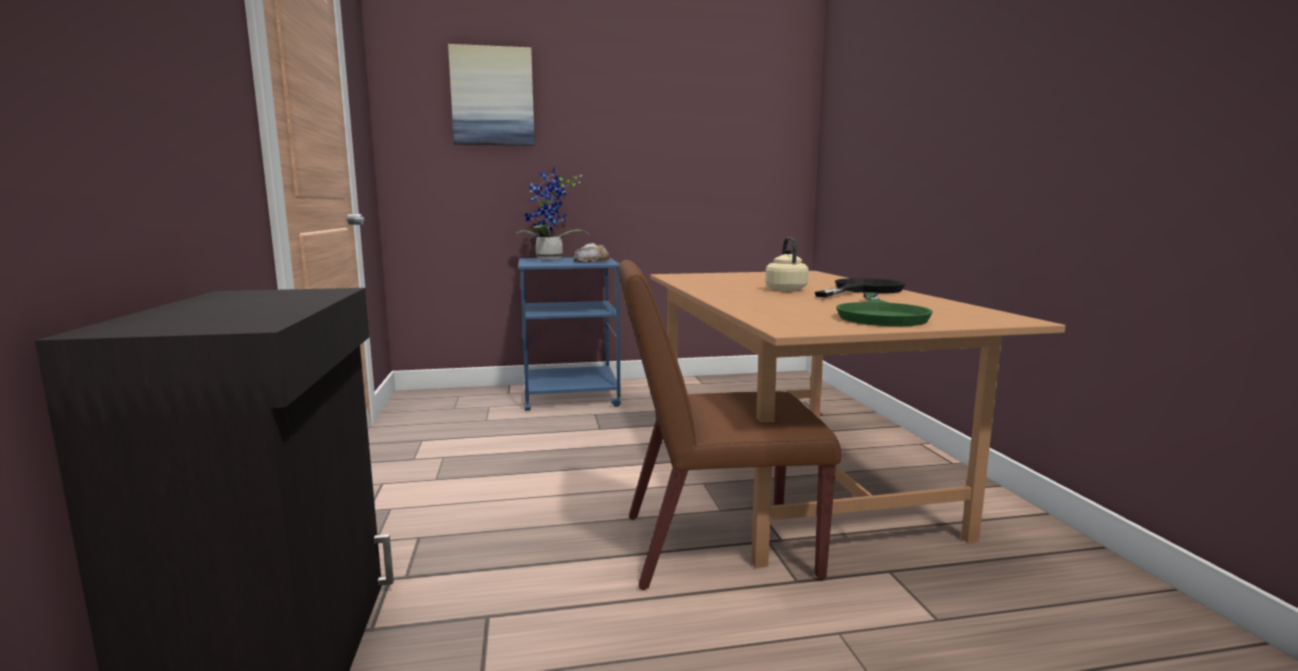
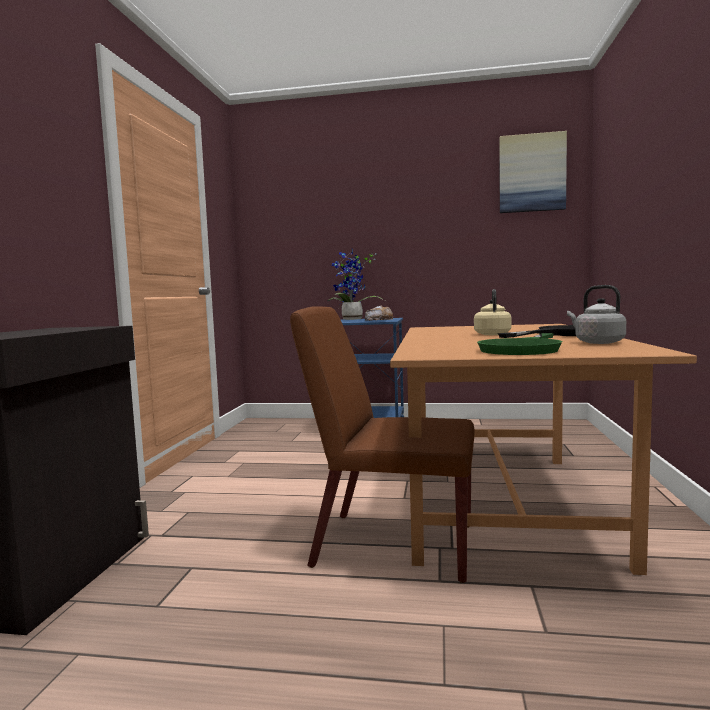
camera: 20 degrees right, 5 degrees down
picture [448,44,535,146] -> picture moved to [499,131,567,213]
none -> grey kettle [567,285,626,344]

